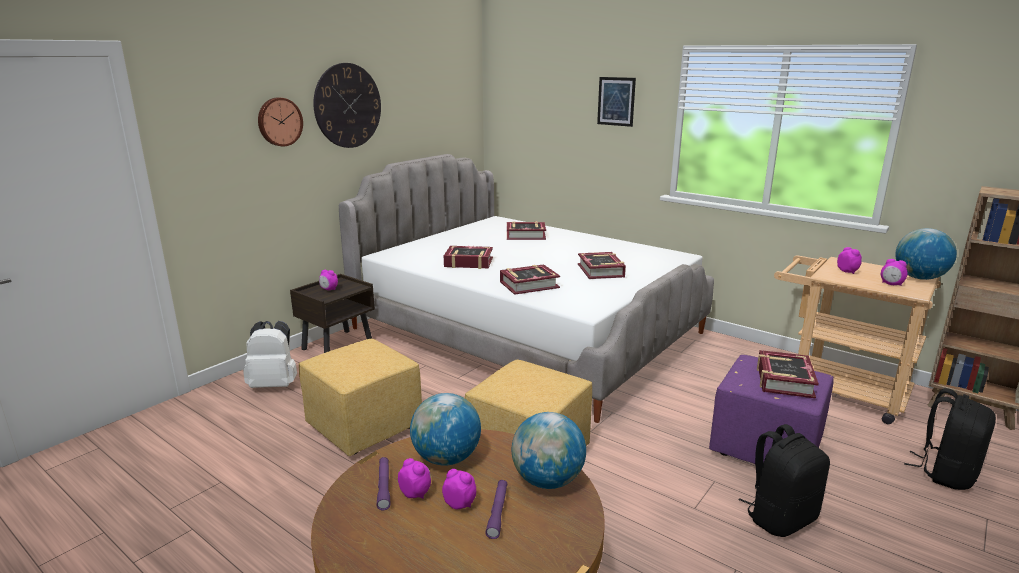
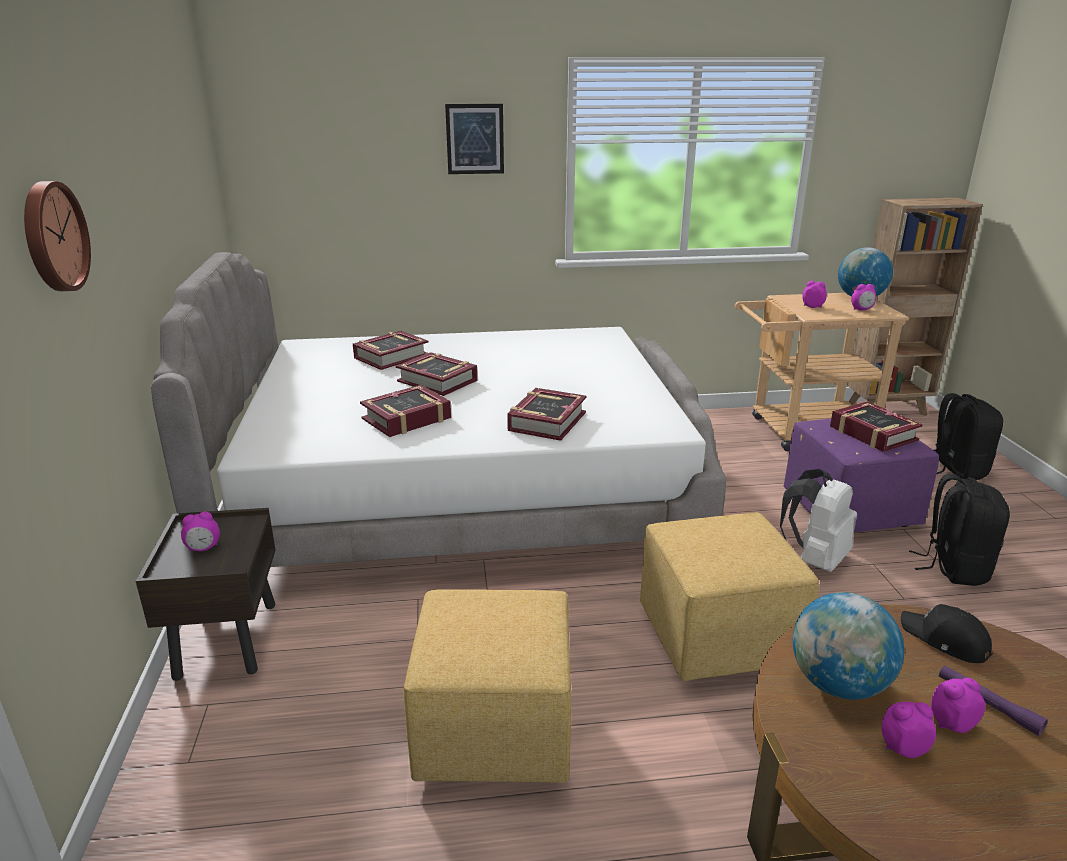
camera: 45 degrees left, 5 degrees up
white backpack [243,321,297,388] -> white backpack moved to [780,469,857,572]
wall clock [313,63,381,148] -> none
purple flashlight [376,457,390,510] -> none
globe [512,412,586,489] -> black cap [901,604,993,663]
book [578,252,626,279] -> book moved to [396,352,477,396]

